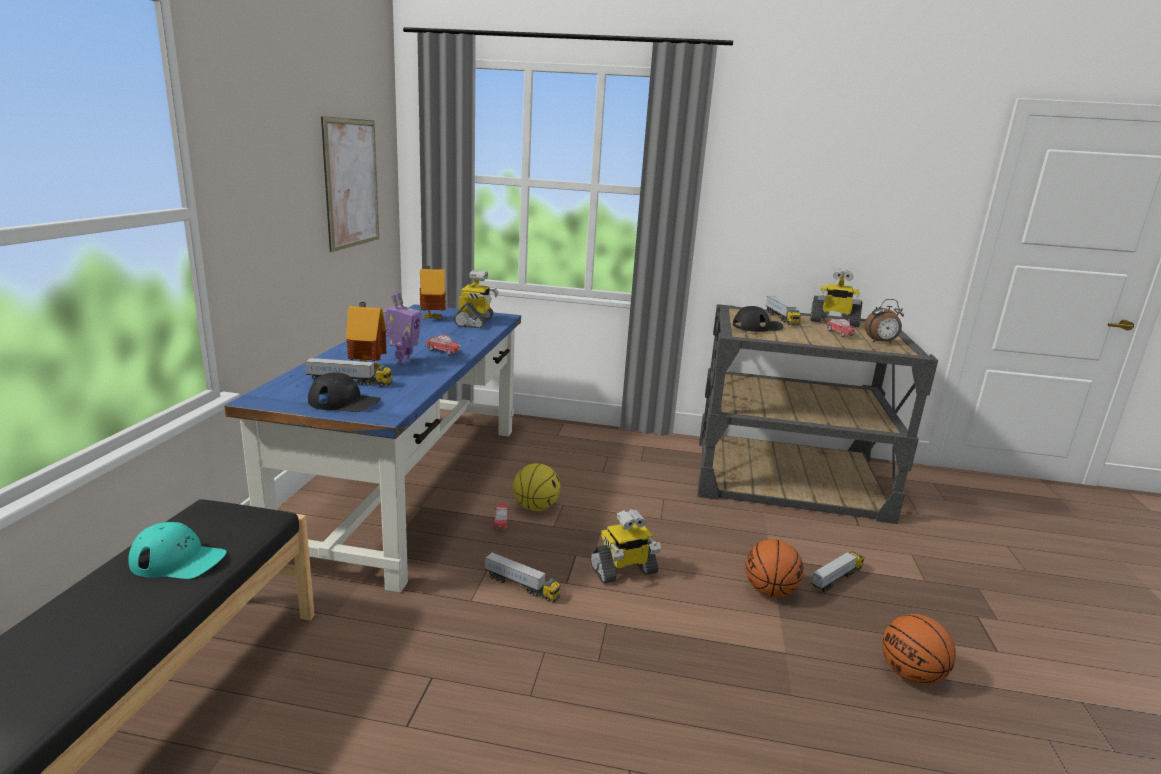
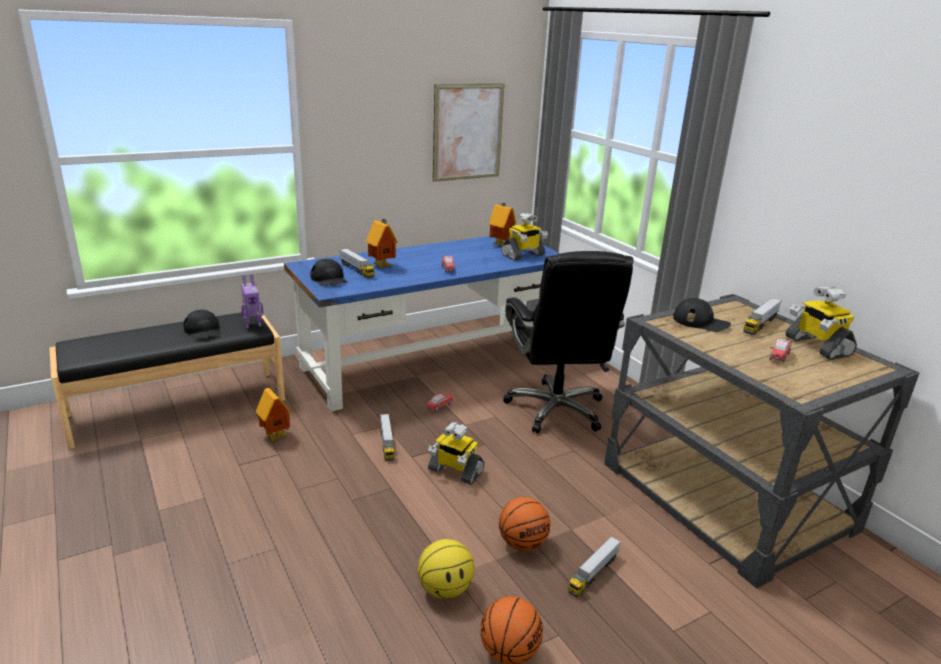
camera: 50 degrees right, 5 degrees up
turquoise cap [128,522,227,579] -> black cap [183,310,221,340]
toy robot [383,293,421,365] -> toy robot moved to [241,274,264,328]
basketball [513,463,560,511] -> basketball moved to [418,539,475,599]
toy truck [811,551,865,592] -> toy truck turned 120 degrees clockwise [568,536,621,597]
alarm clock [865,299,904,343] -> none
none -> toy house [256,387,291,441]
none -> black office chair [503,251,634,433]

